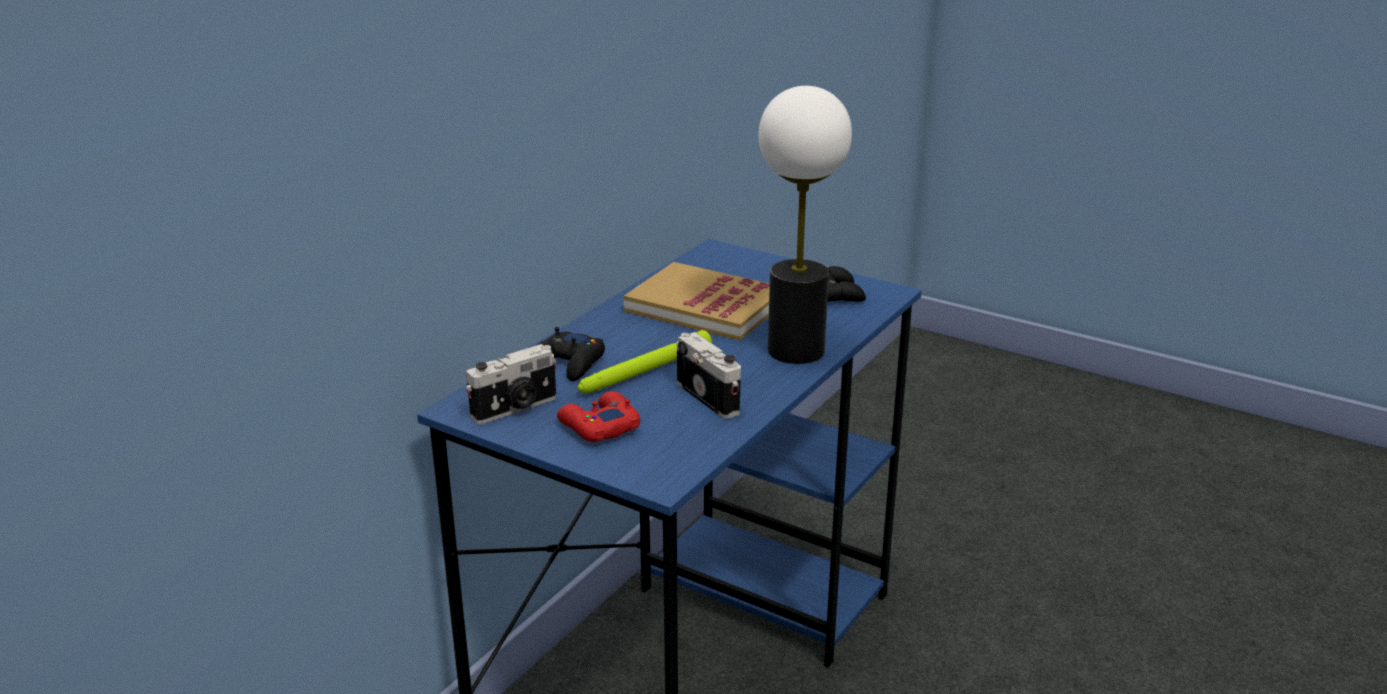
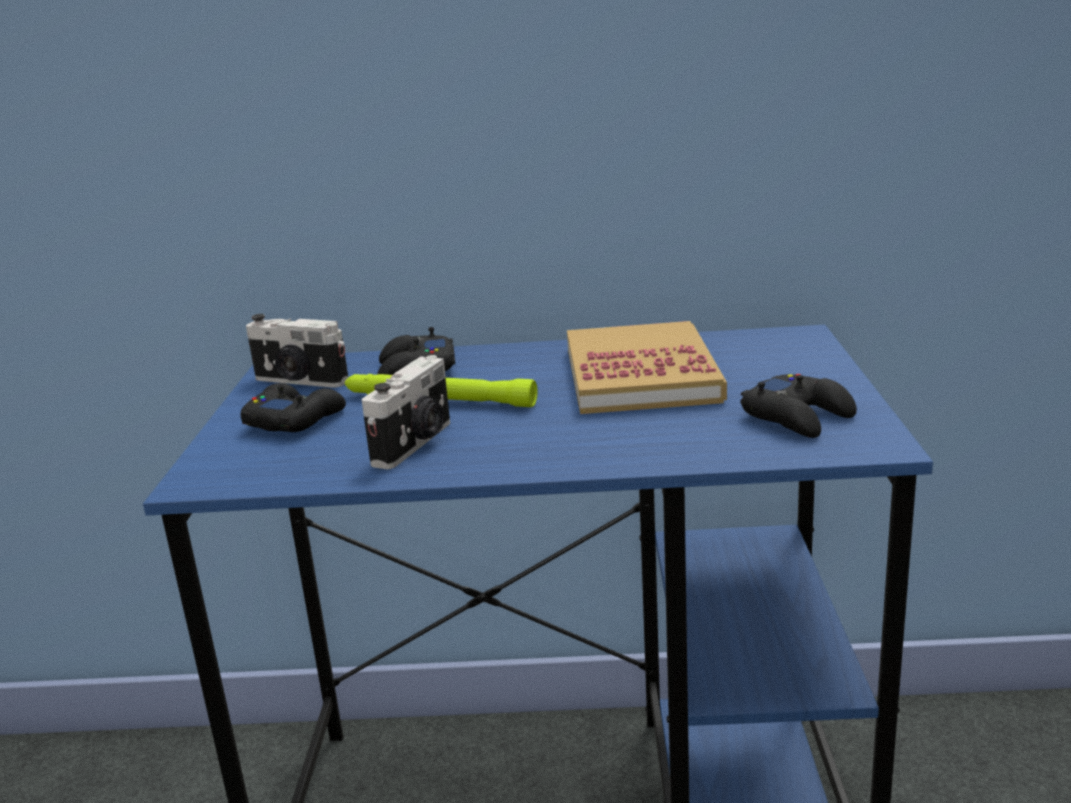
camera: 60 degrees right, 5 degrees down
red game controller [557,391,640,442] -> black game controller [241,383,346,432]
table lamp [758,86,852,364] -> none

